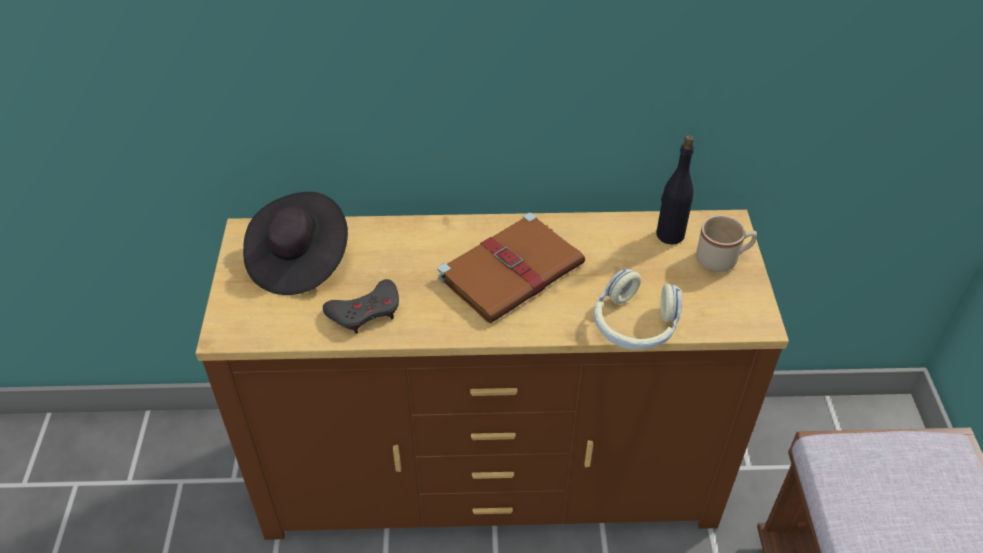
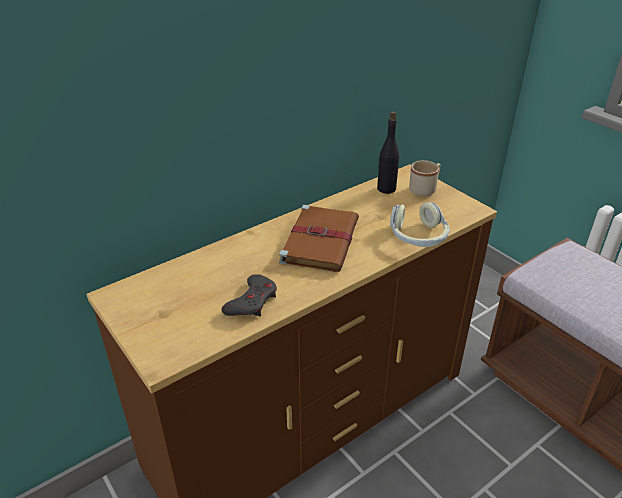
camera: 35 degrees left, 10 degrees down
black hat [243,192,348,295] -> none

